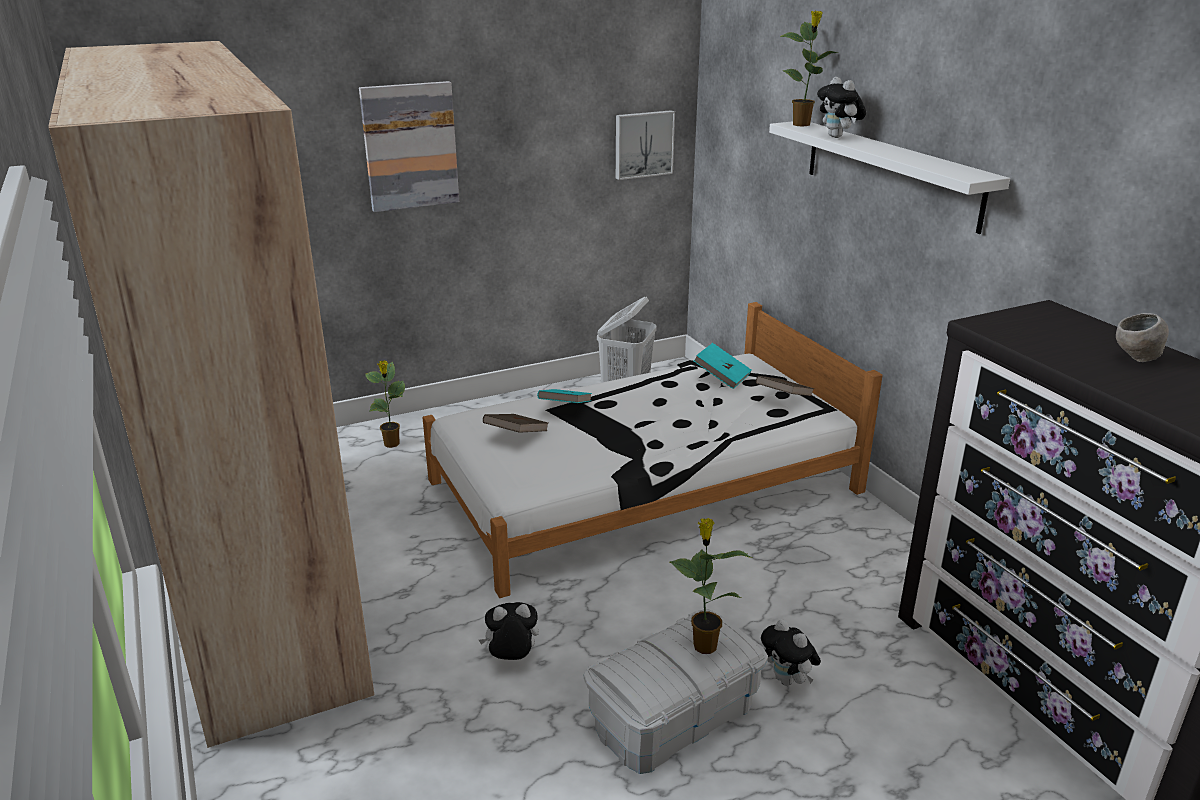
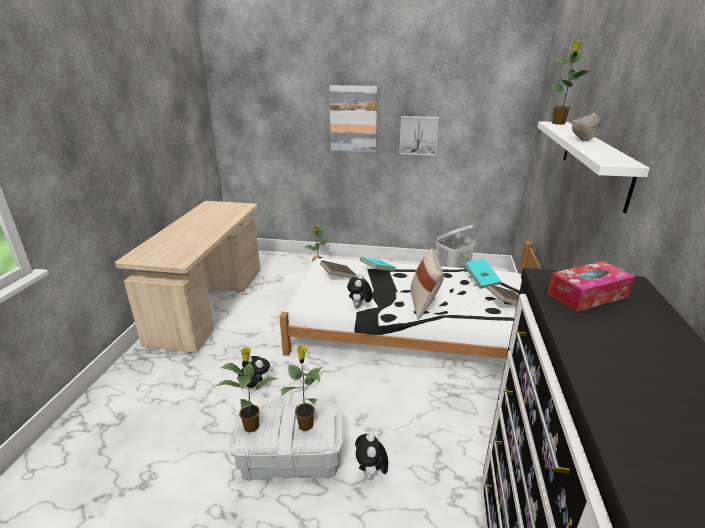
camera: 35 degrees right, 0 degrees up
beige wardrobe [48,41,374,748] -> beige desk [115,201,260,353]
picture [616,110,675,180] -> picture moved to [399,116,439,155]
plush toy [817,77,866,138] -> plush toy moved to [347,273,373,308]
grey bowl [1116,313,1169,362] -> grey bowl moved to [572,113,600,141]
none -> potted plant [216,347,279,433]
none -> beige pillow [410,248,444,320]
none -> tissue box [547,261,635,312]

